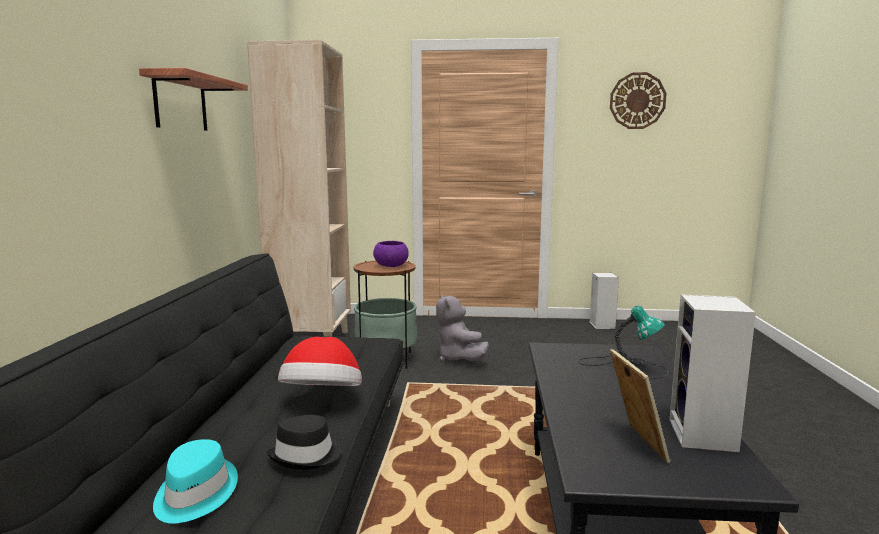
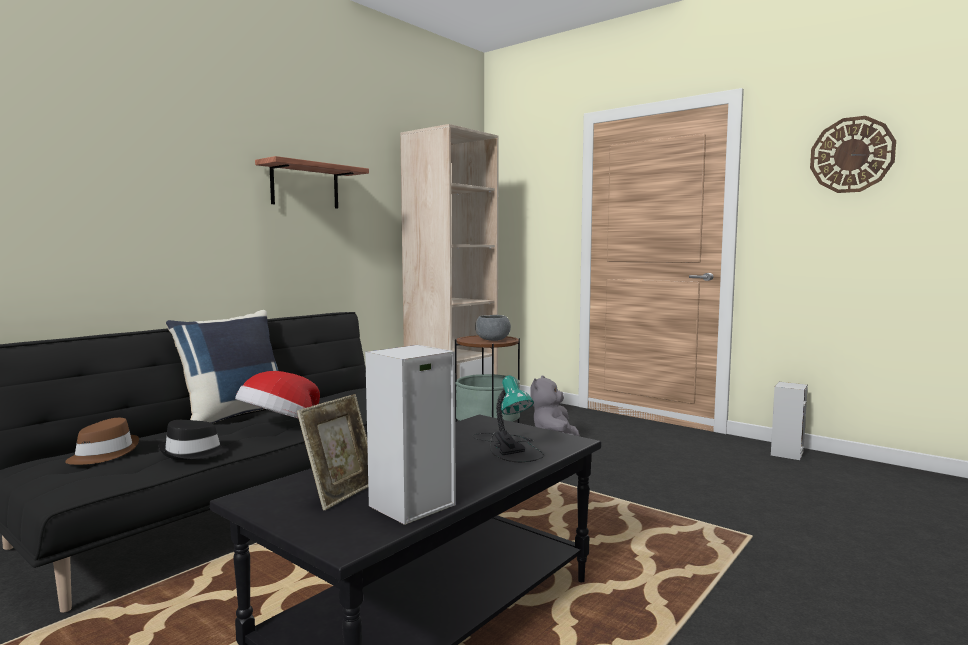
camera: 35 degrees right, 5 degrees down
turquoise hat [153,439,238,524] -> brown hat [65,418,139,465]
purple bowl [373,241,409,267] -> grey bowl [475,315,511,341]
none -> blue pillow [166,310,278,423]

